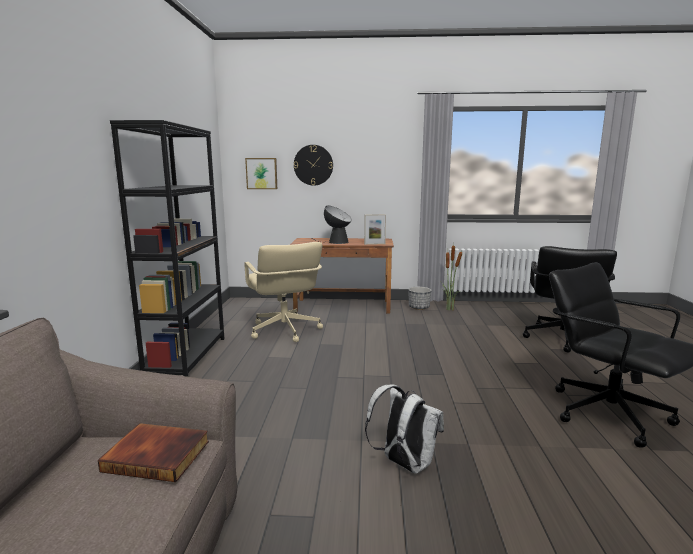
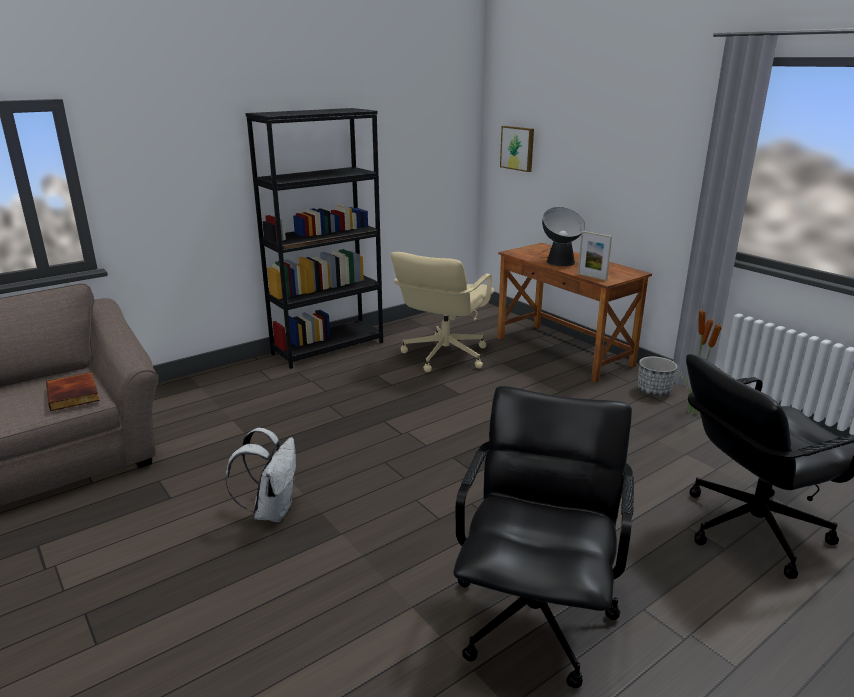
camera: 50 degrees right, 10 degrees up
wall clock [294,145,333,186] -> none

